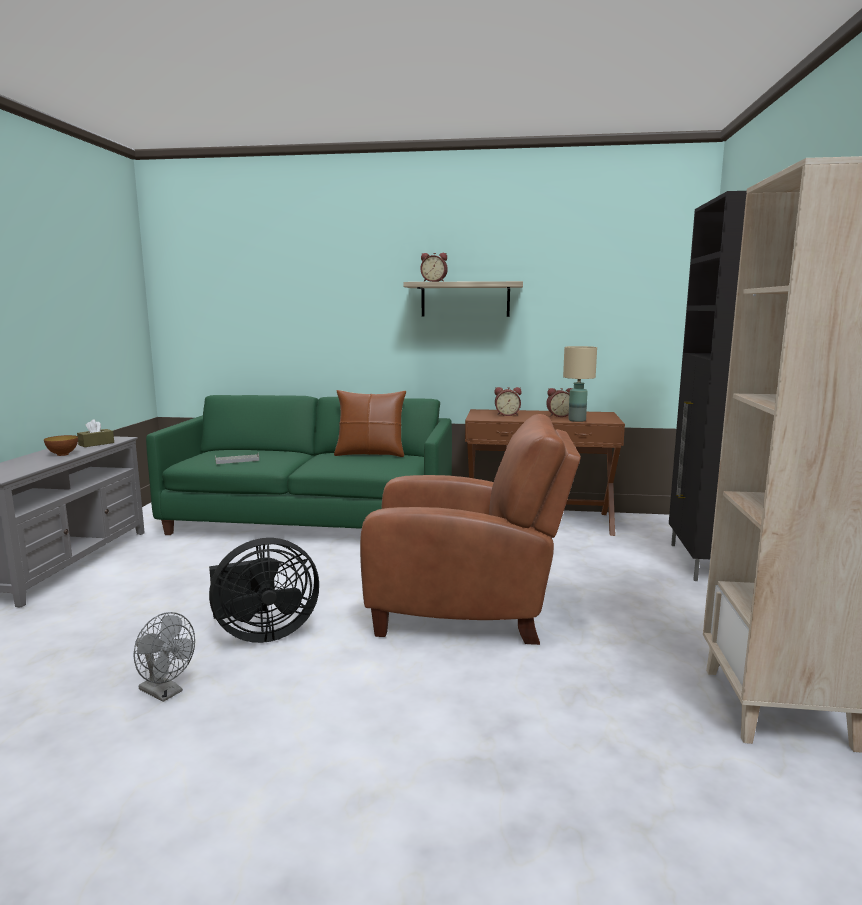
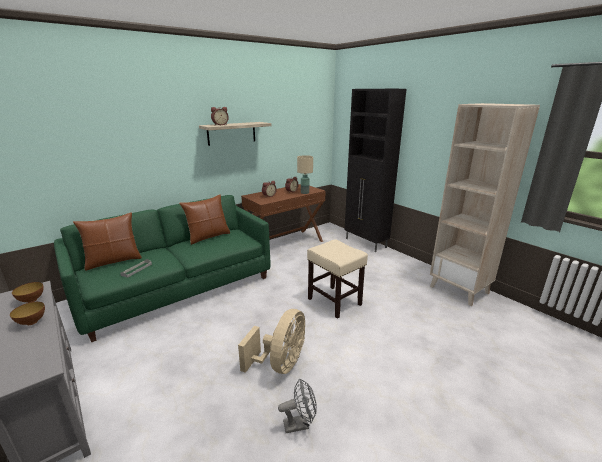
camera: 45 degrees left, 10 degrees up
brown tissue box [77,419,114,447] -> bowl [12,282,44,303]
black fan [209,538,319,643] -> beige fan [238,309,305,374]
brown armchair [360,414,581,645] -> beige stool [307,239,368,319]
none -> brown pillow [73,212,142,271]

